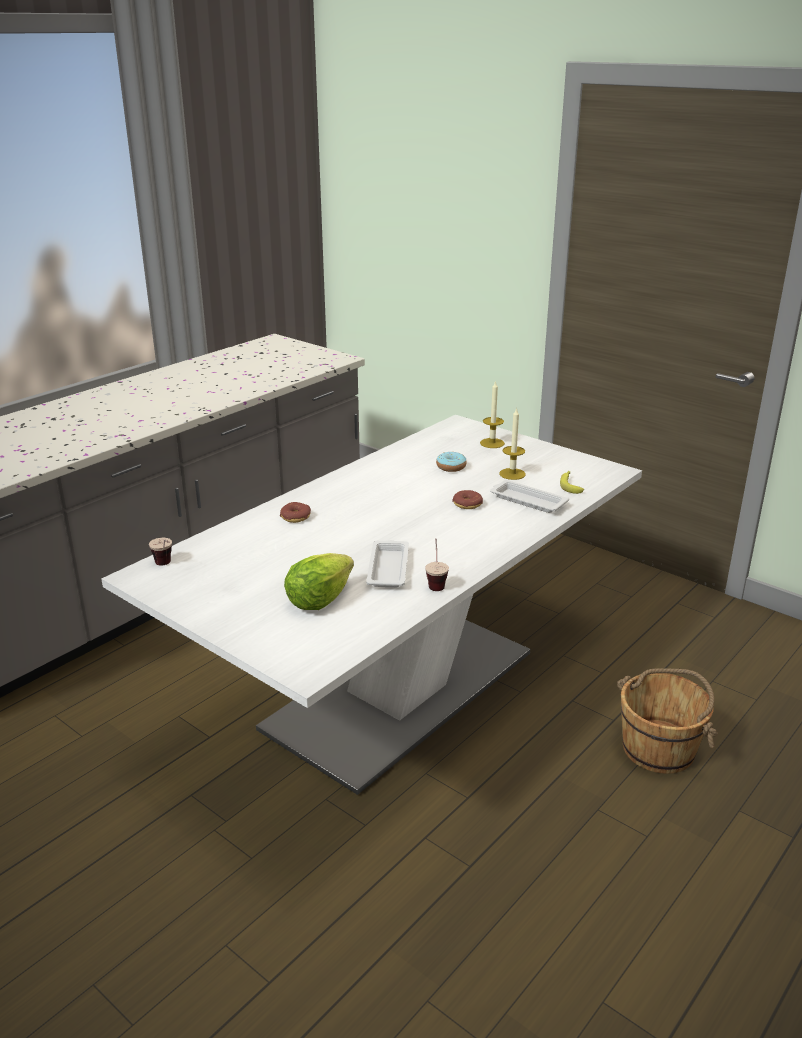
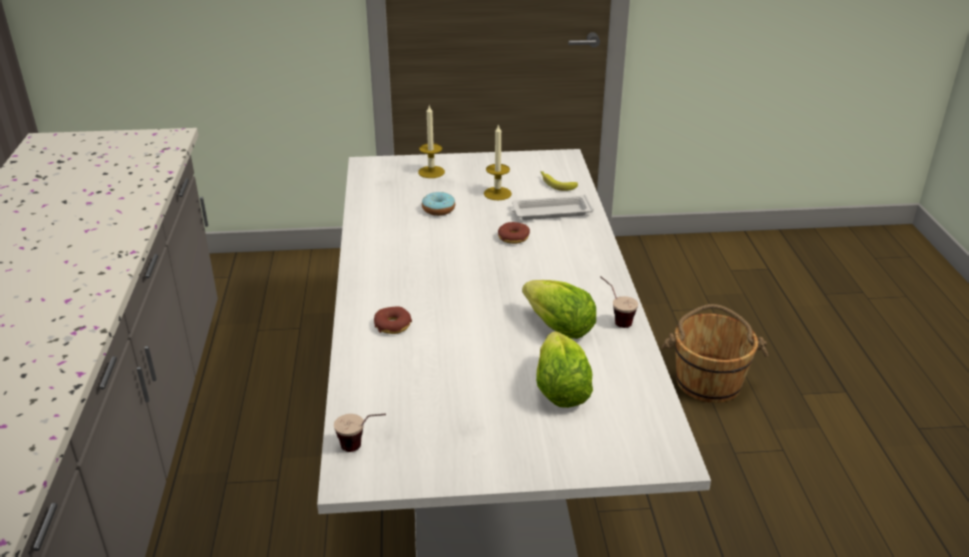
camera: 45 degrees left, 5 degrees up
white tray [366,540,409,587] -> lettuce [522,280,596,339]

